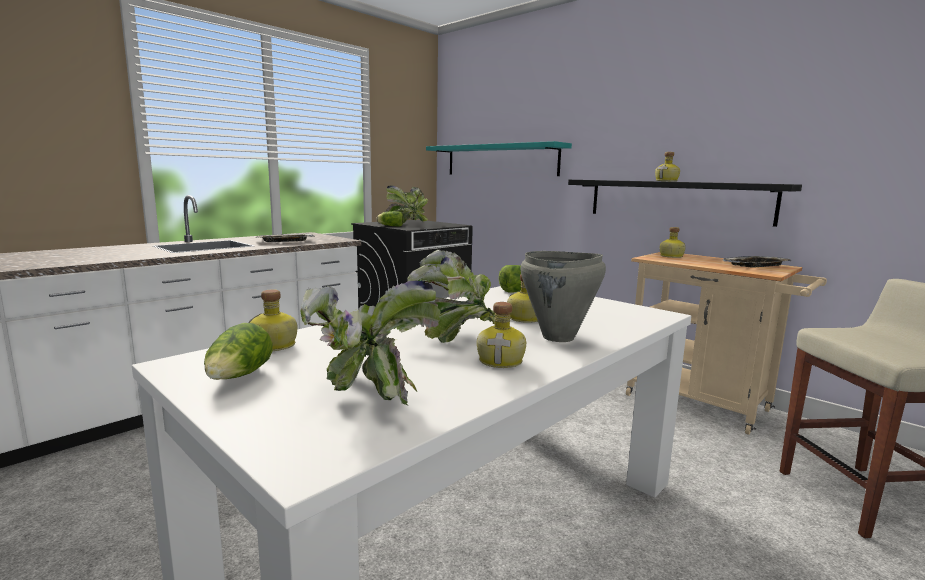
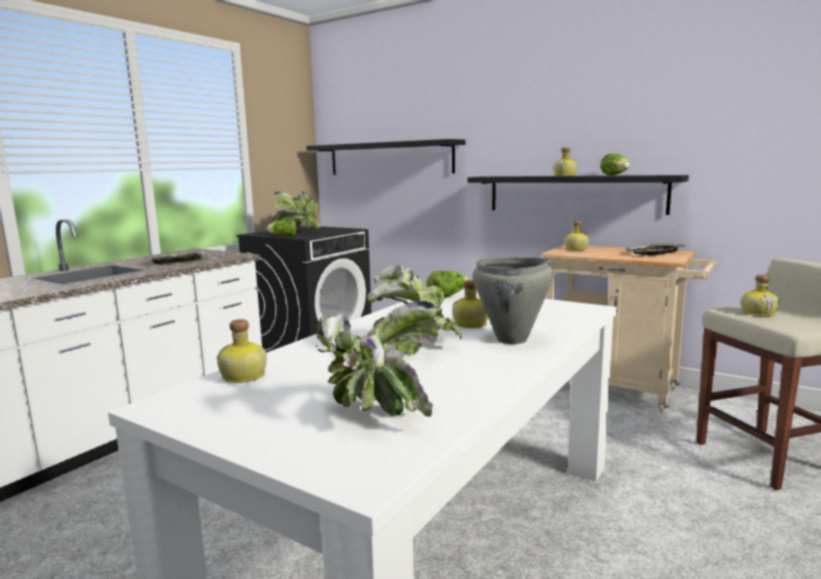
camera: 10 degrees left, 0 degrees up
lettuce [204,323,272,380] -> lettuce moved to [600,154,630,175]
turquoise shelf [426,141,572,176] -> black shelf [306,139,466,175]
bottle [477,302,526,368] -> bottle moved to [742,275,779,316]

